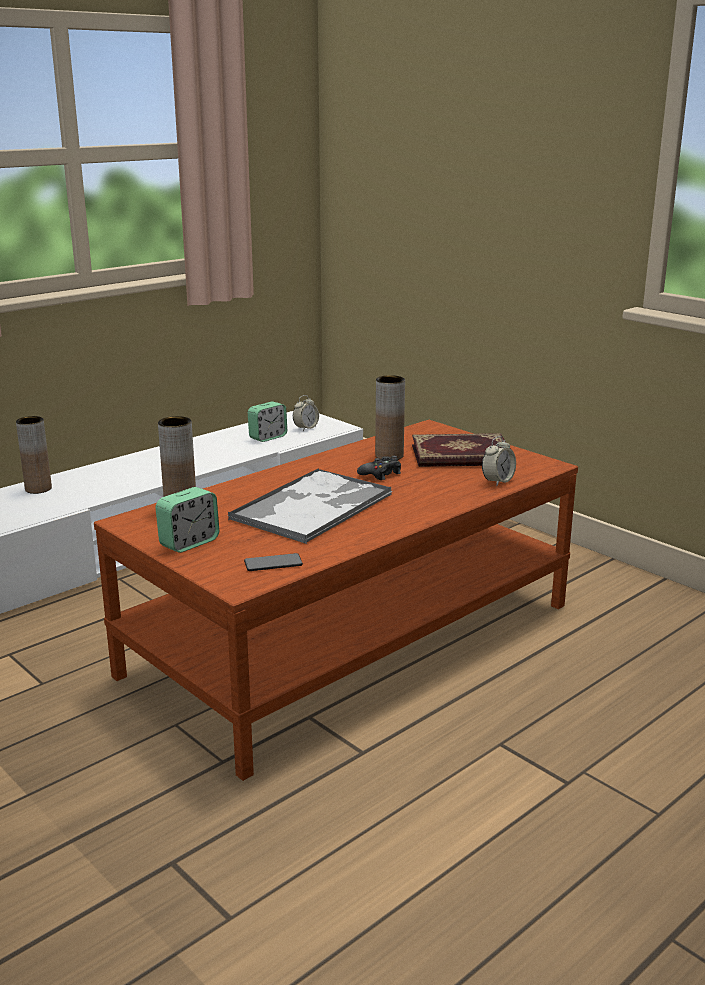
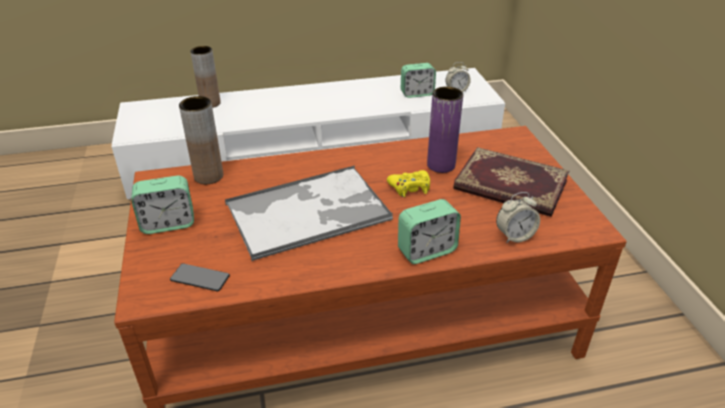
camera: 30 degrees right, 15 degrees up
black game controller [357,456,401,480] -> yellow game controller [387,170,430,197]
brown vase [375,375,405,460] -> purple vase [427,87,463,173]
none -> alarm clock [398,199,461,264]

